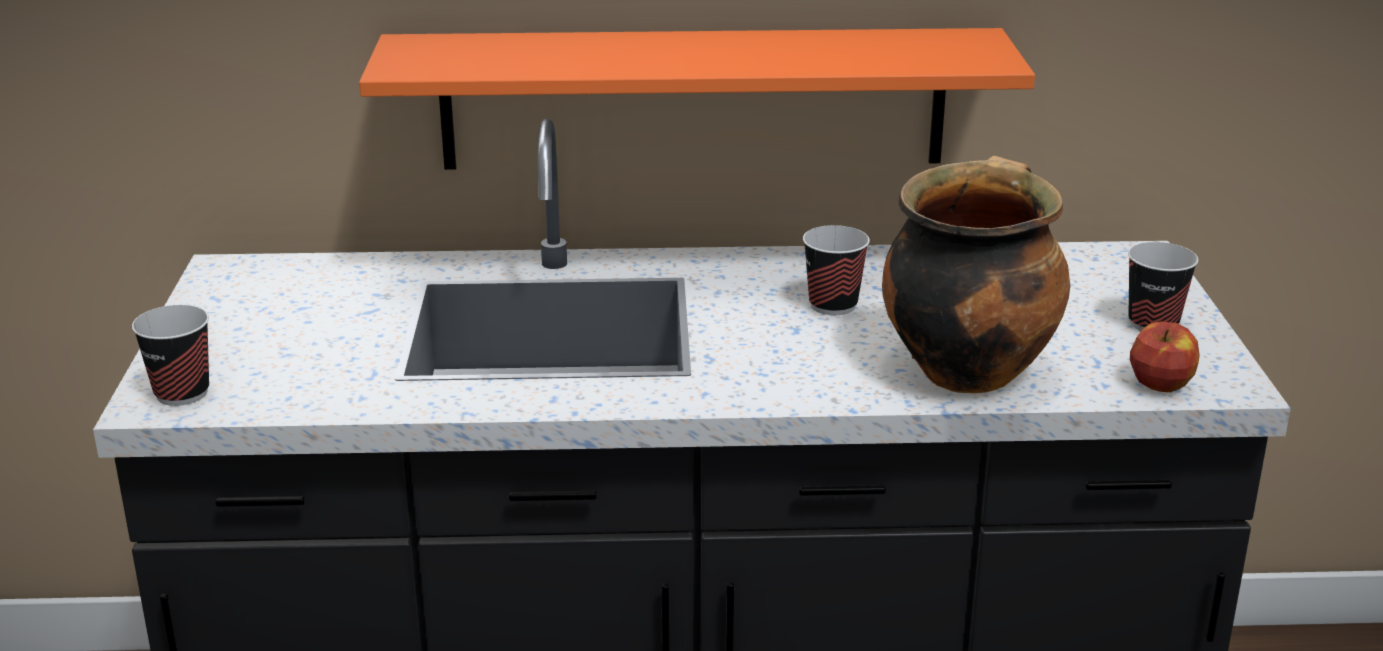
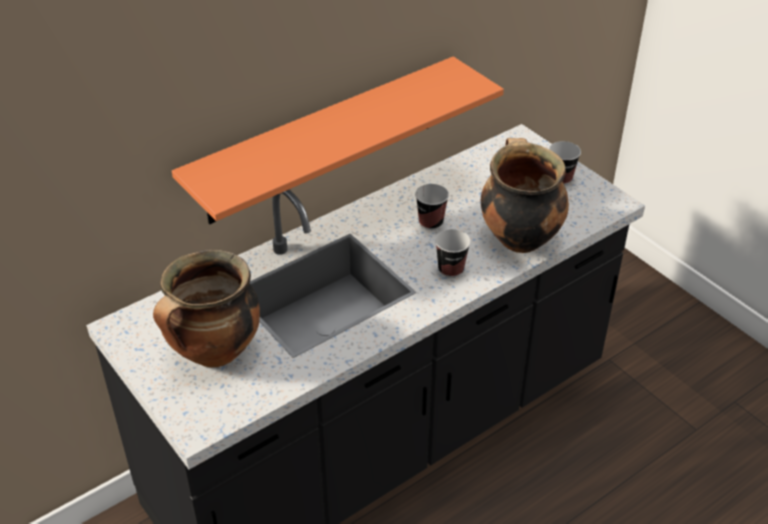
camera: 35 degrees left, 15 degrees up
cup [132,305,209,406] -> cup moved to [435,229,471,278]
apple [1130,321,1200,392] -> none
none -> cooking pot [153,250,260,368]

